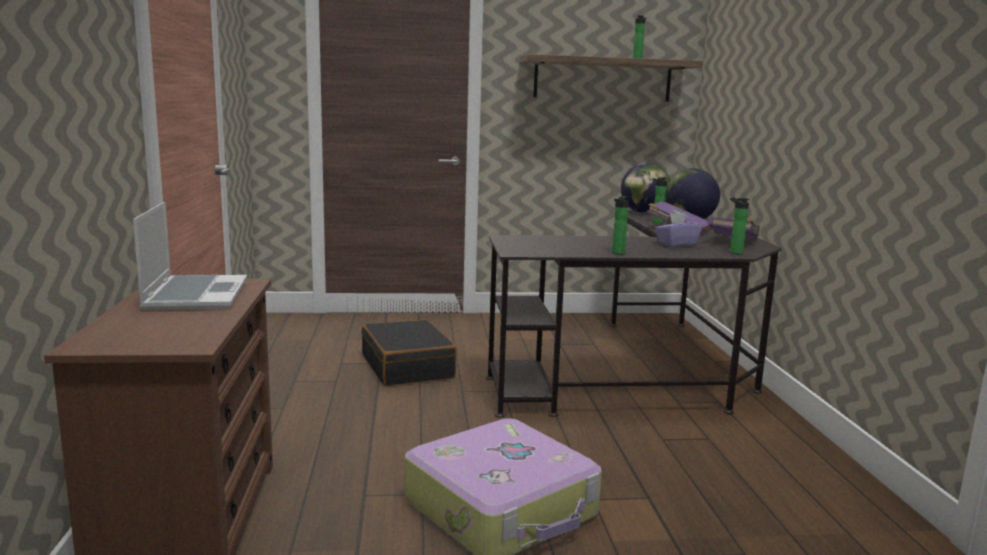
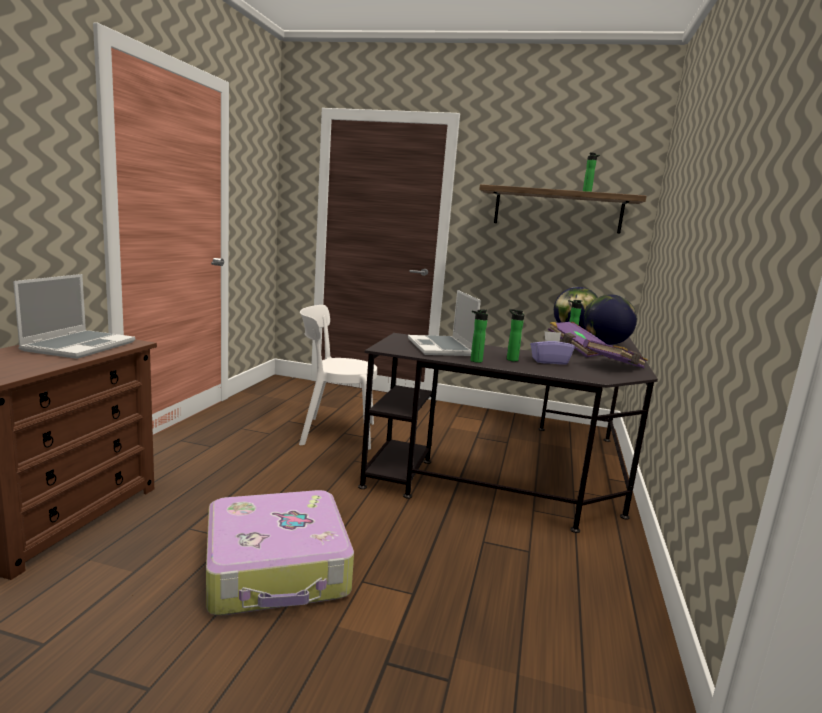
camera: 20 degrees right, 0 degrees up
black suitcase [362,319,457,386] -> white chair [299,305,377,450]
bottle [730,198,749,254] -> bottle moved to [507,309,524,361]
none -> laptop [408,290,481,356]

